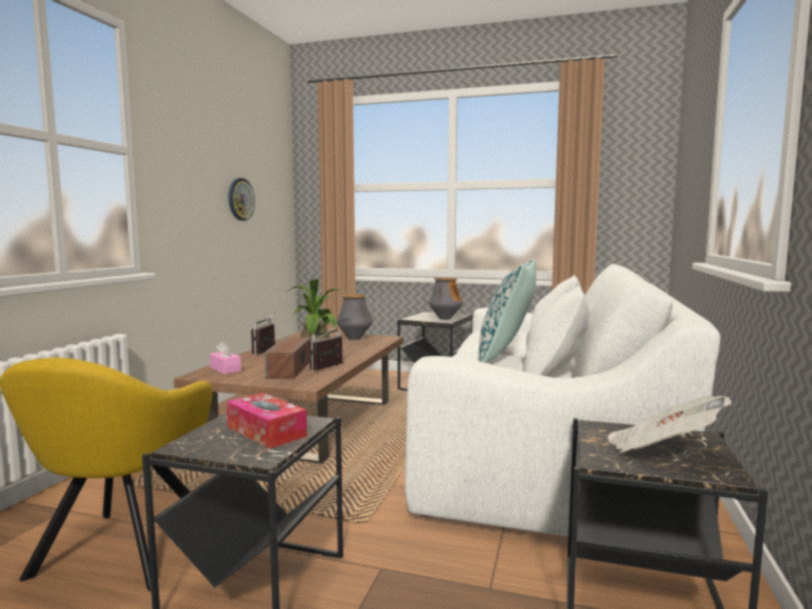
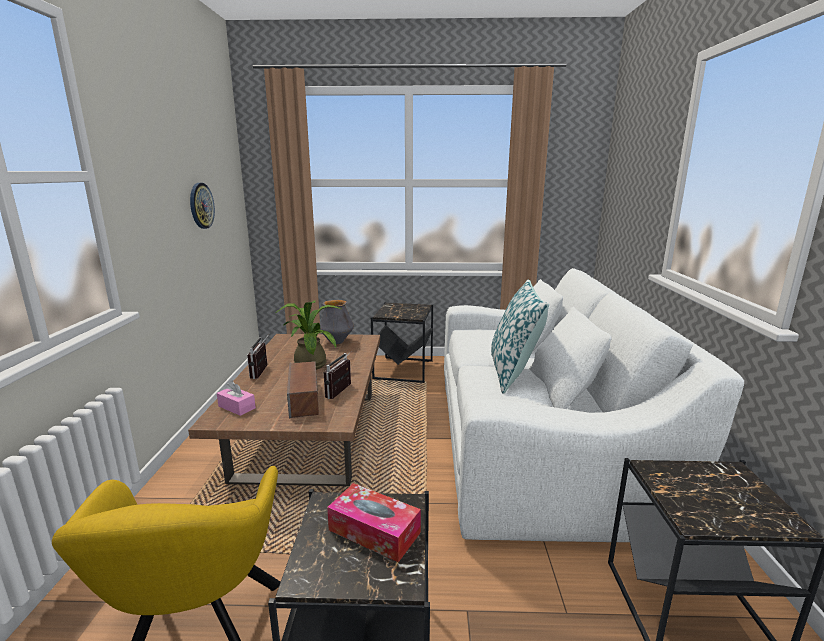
camera: 15 degrees left, 10 degrees up
vase [429,278,463,320] -> none
newspaper [607,395,731,453] -> none

